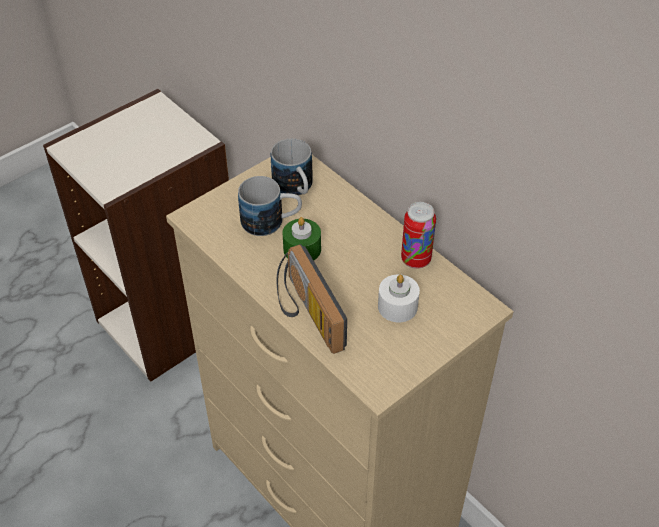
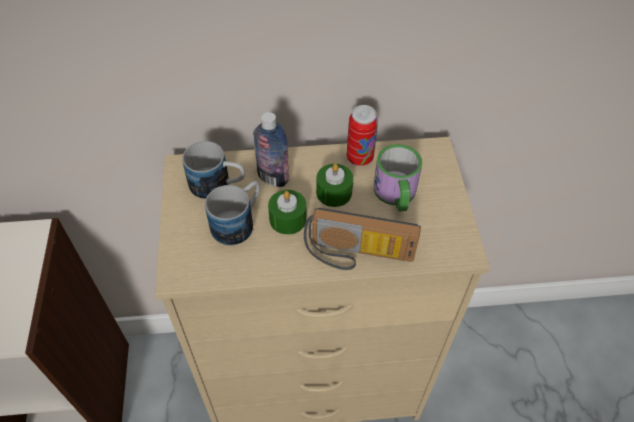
camera: 55 degrees left, 5 degrees up
white candle [378,274,420,323] -> mug [374,144,422,212]
none -> bottle [253,112,289,187]
none -> green candle [316,164,353,207]

